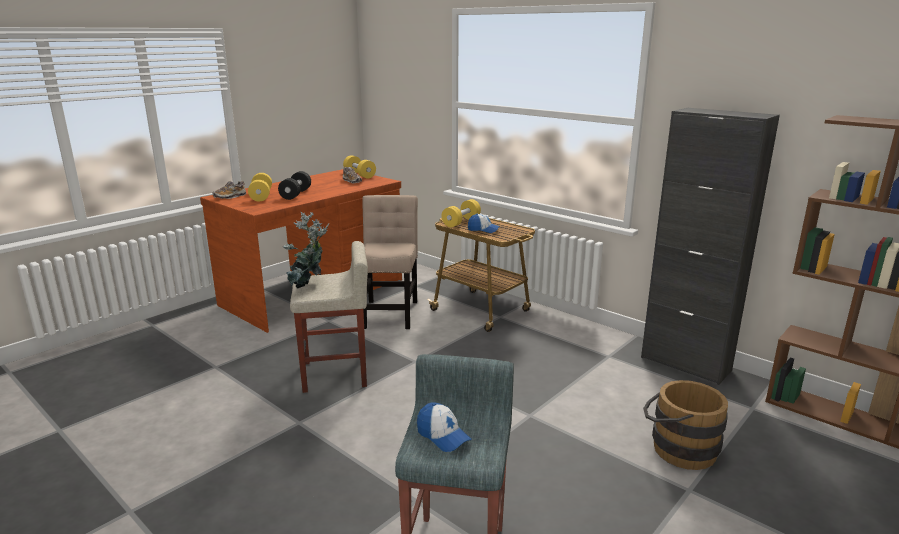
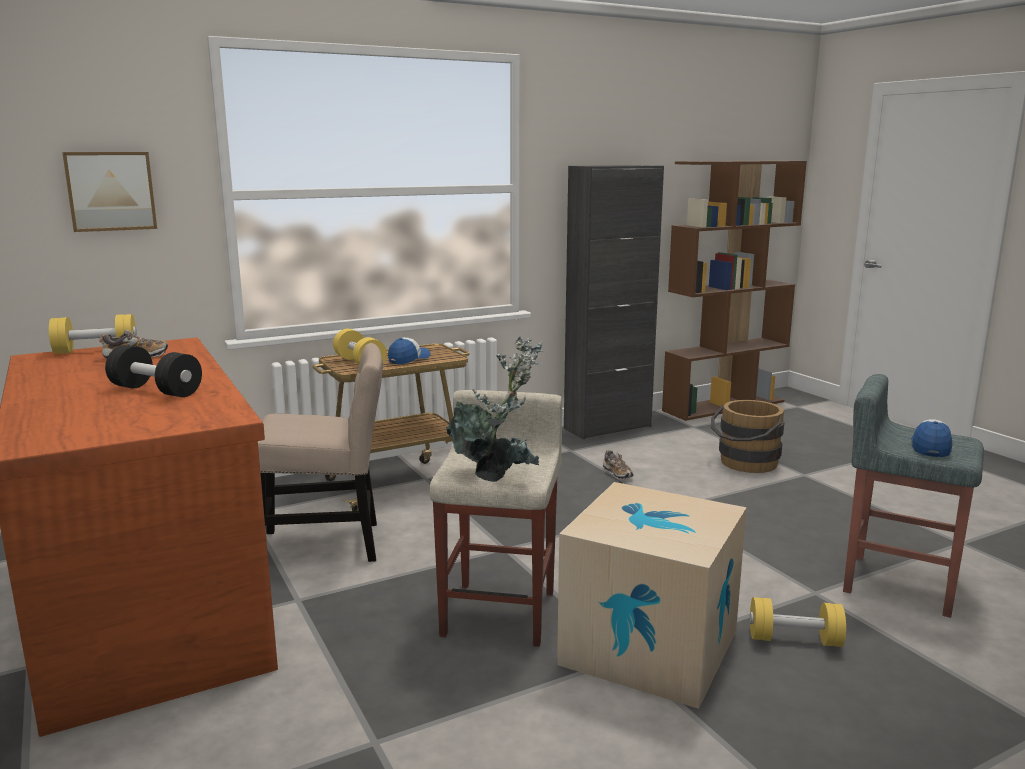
camera: 70 degrees left, 5 degrees down
shoe [212,181,246,199] -> shoe moved to [603,450,633,480]
yellow dumbbell [248,173,272,201] -> yellow dumbbell moved to [750,597,846,647]
beige chair [362,195,418,329] -> beige chair turned 150 degrees clockwise [258,343,383,562]
cap [417,402,472,452] -> cap turned 45 degrees counterclockwise [911,419,952,458]
none -> picture [62,152,157,232]
none -> cardboard box [557,482,747,709]

